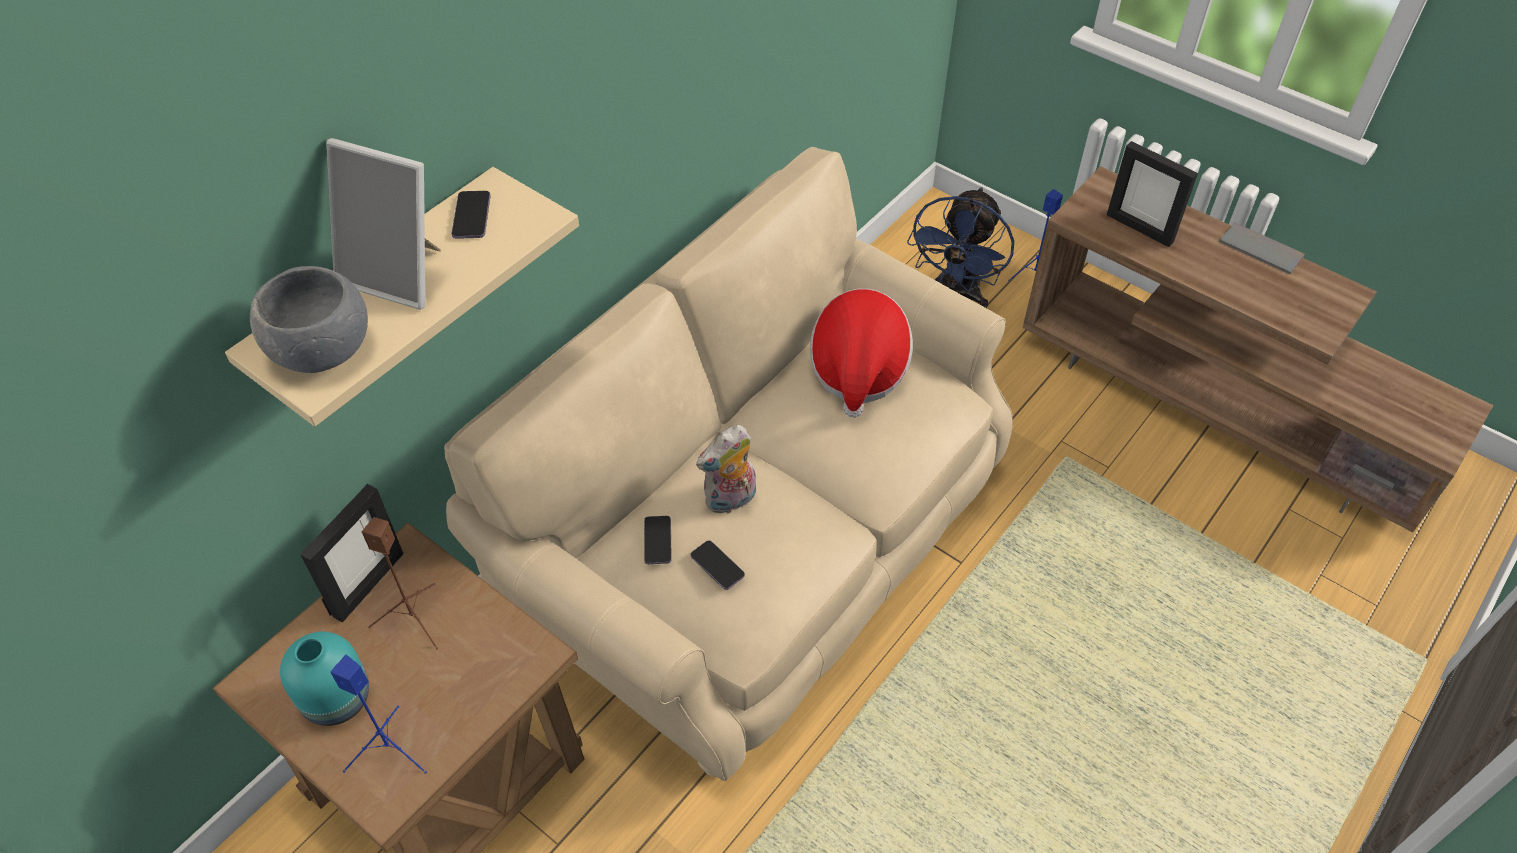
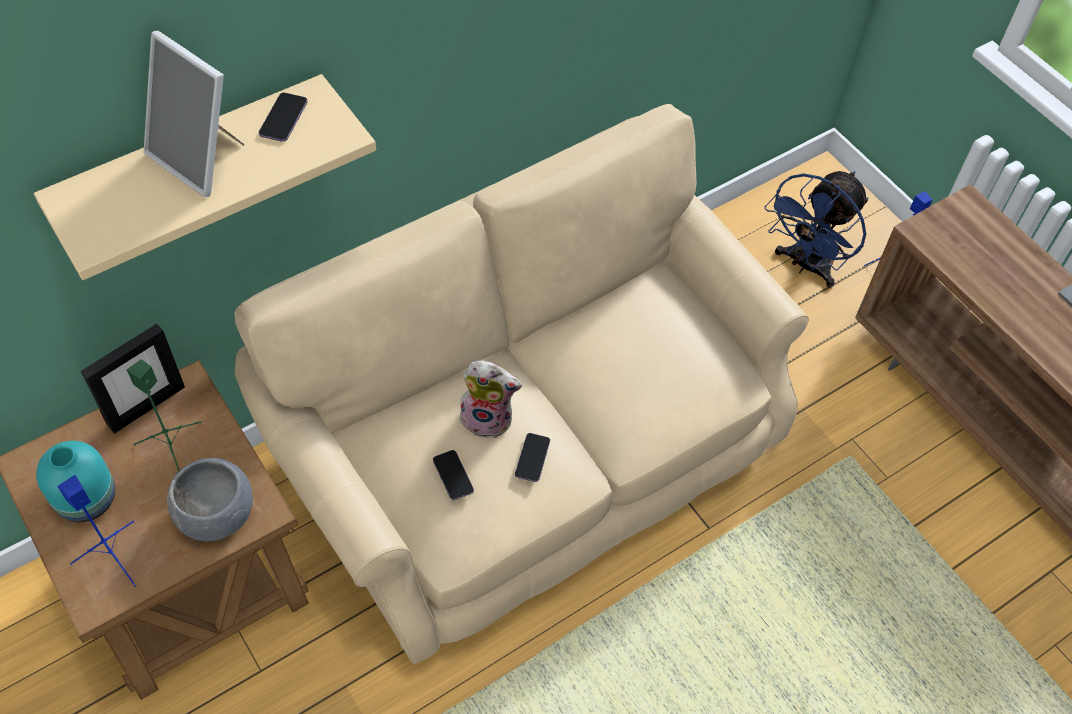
camera: 15 degrees right, 5 degrees up
grey bowl [250,266,368,373] -> grey bowl moved to [167,458,253,541]
brown speaker [362,517,438,650] -> green speaker [127,359,201,472]
phone [644,516,672,564] -> phone moved to [515,433,550,482]
plush toy [696,425,756,514] -> plush toy turned 150 degrees counterclockwise [460,360,522,438]
hat [810,289,913,418] -> none
picture frame [1107,141,1198,247] -> none

